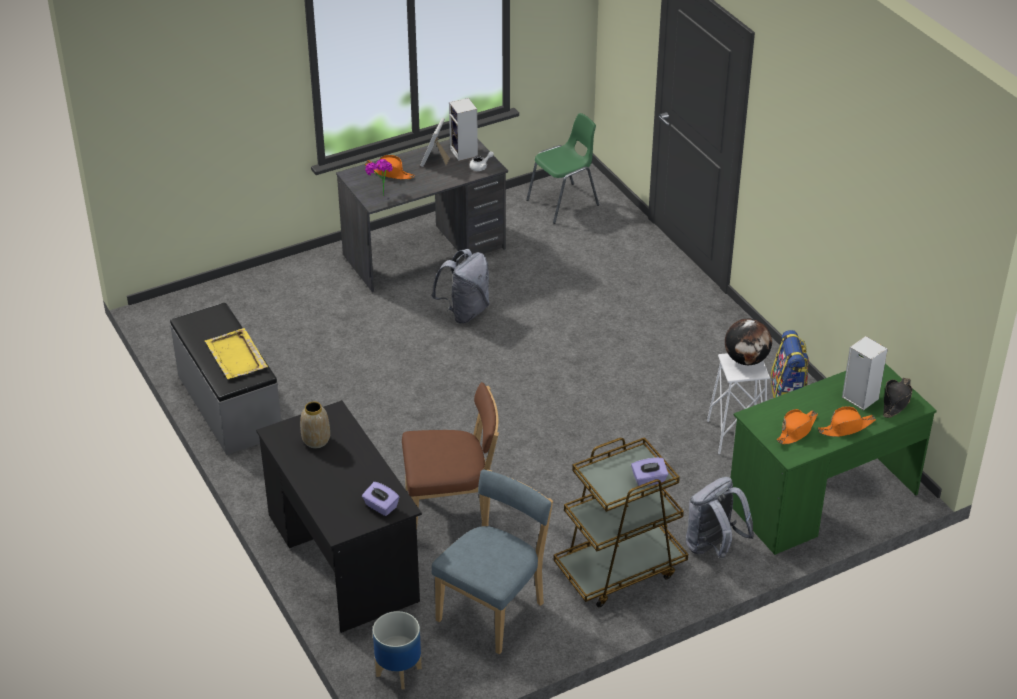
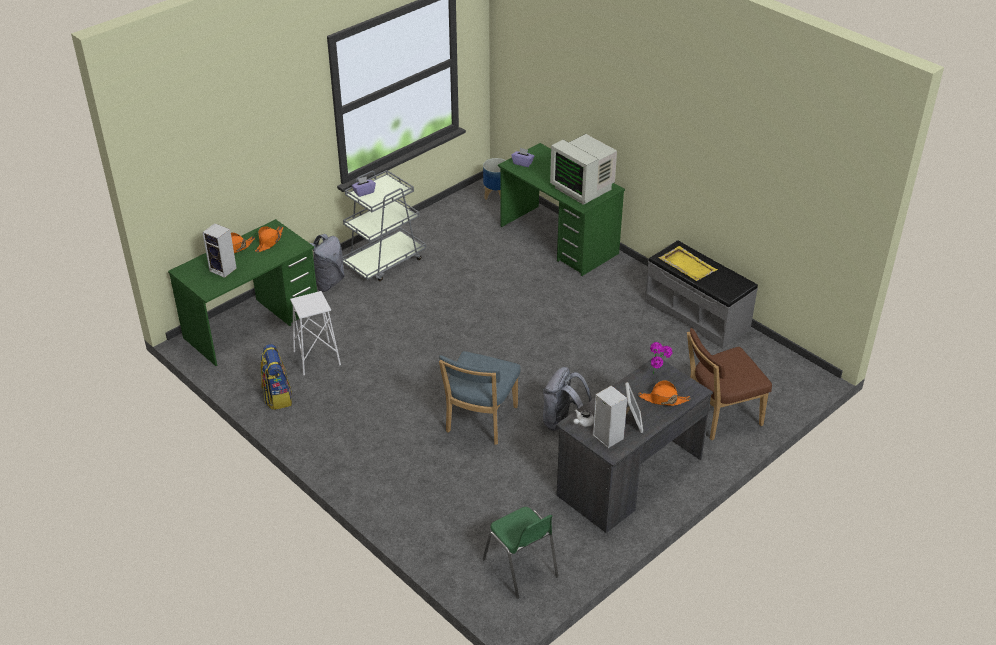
camera: 165 degrees right, 0 degrees up
black desk [256,400,422,633] -> green desk [498,143,625,276]
vase [300,402,330,448] -> monitor [550,134,617,205]
brown chair [402,382,499,527] -> brown chair moved to [687,328,772,440]
blue chair [431,470,553,654] -> blue chair moved to [439,351,521,445]
green chair [526,113,599,224] -> green chair turned 75 degrees counterclockwise [483,507,558,599]
brown cart [554,437,688,607] -> grey cart [342,170,426,281]
globe [725,319,772,365] -> none
black hat [883,378,912,418] -> none

